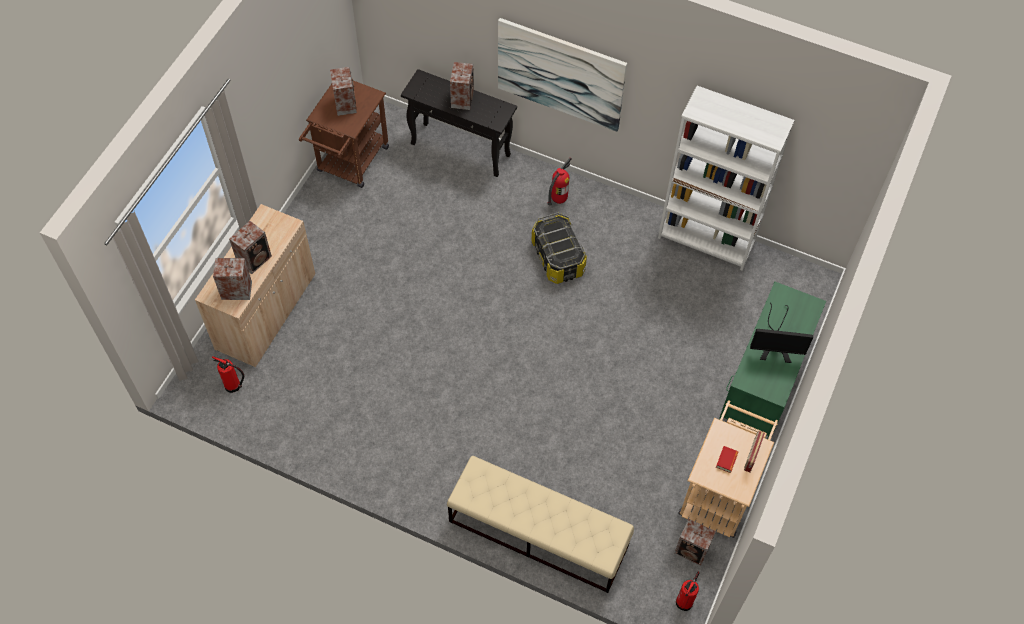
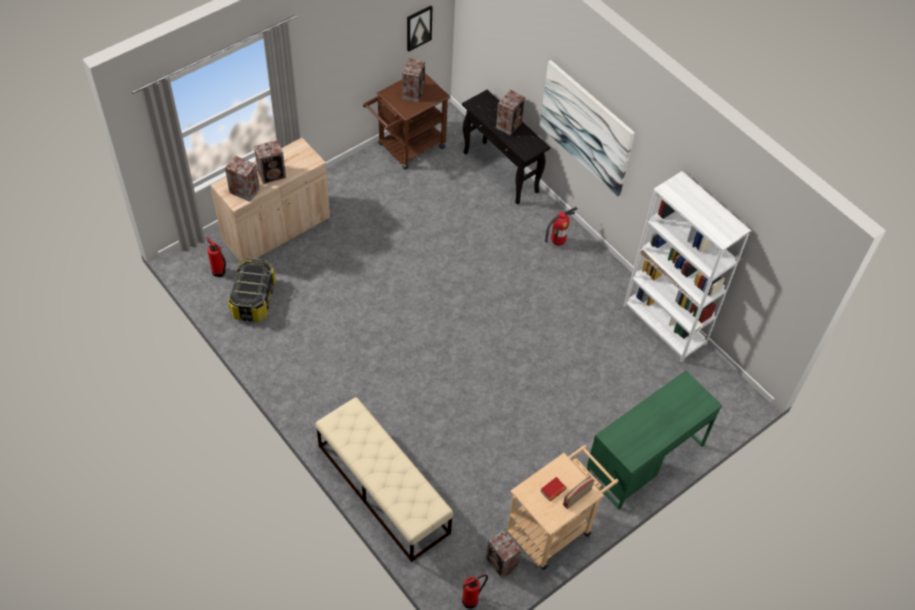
camera: 25 degrees right, 5 degrees down
storage box [531,212,587,284] -> storage box moved to [228,258,276,322]
monitor [750,303,813,363] -> none
none -> picture [407,6,432,52]

